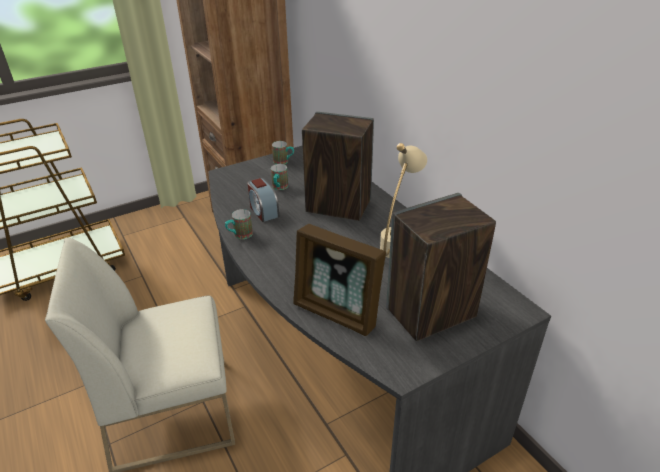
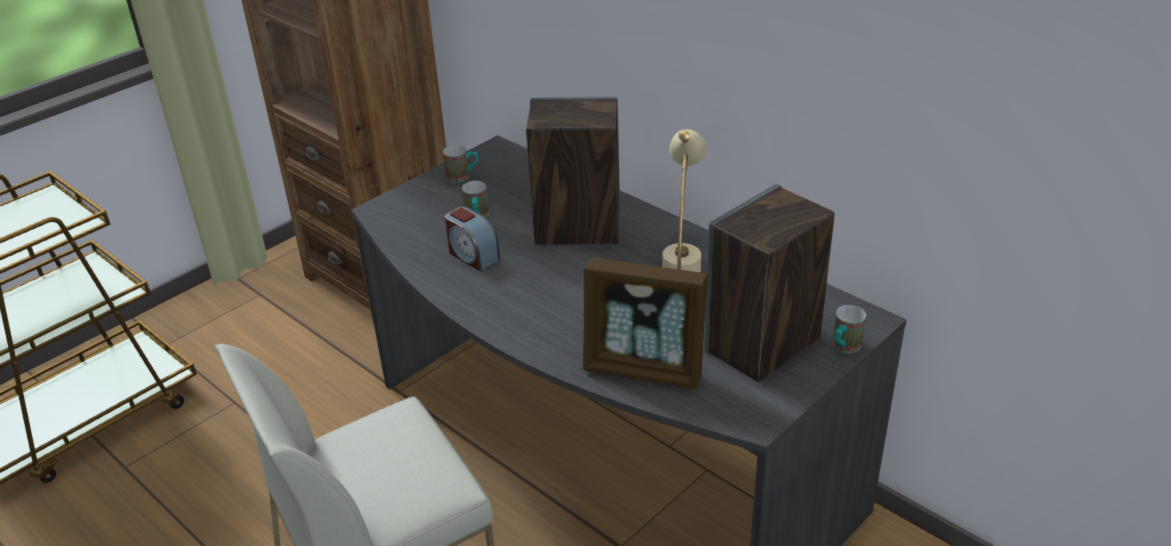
camera: 15 degrees left, 0 degrees up
mug [225,209,253,239] -> mug moved to [832,305,866,353]

